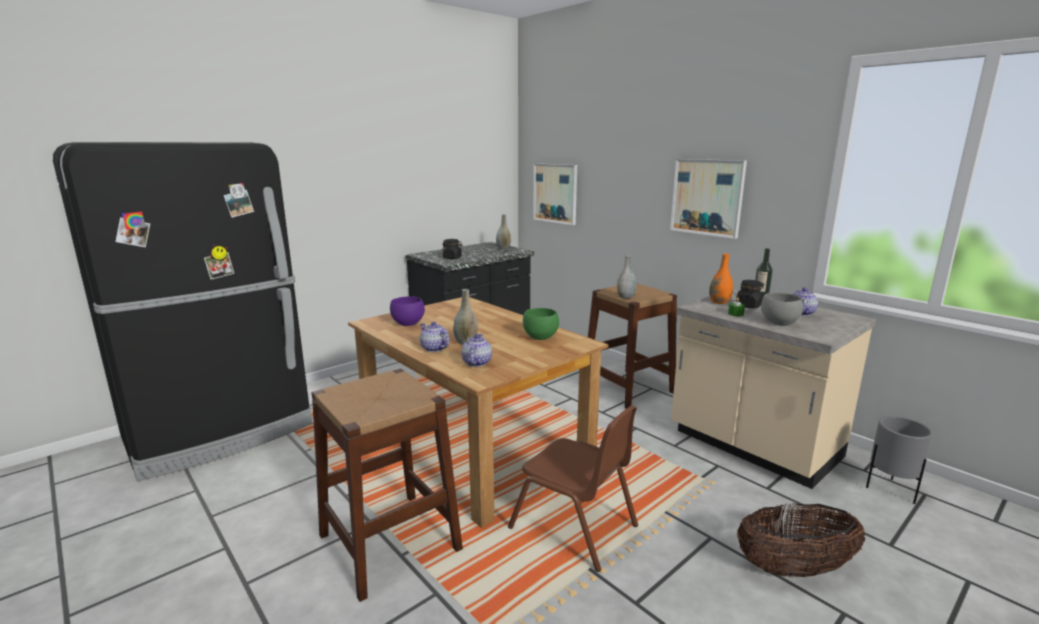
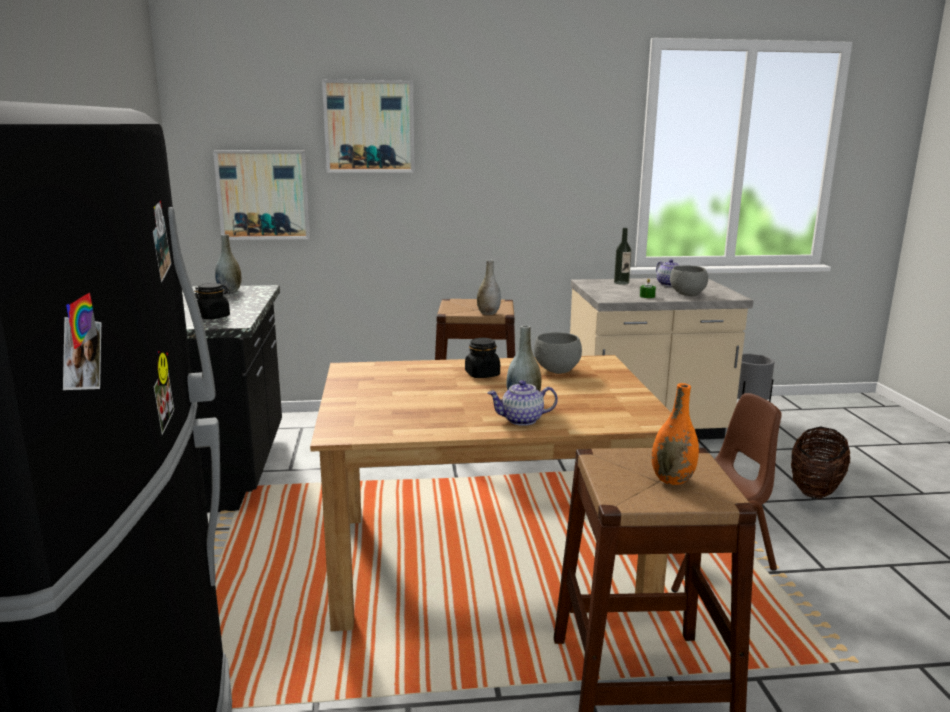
camera: 55 degrees left, 0 degrees up
purple bowl [390,296,425,326] -> none
teapot [461,334,492,367] -> none
green bowl [523,308,559,340] -> grey bowl [534,332,582,374]
picture [670,159,747,239] -> picture moved to [322,79,415,173]
orange vase [709,254,733,304] -> orange vase moved to [652,383,699,485]
black jar [736,280,763,308] -> black jar moved to [465,338,500,378]

